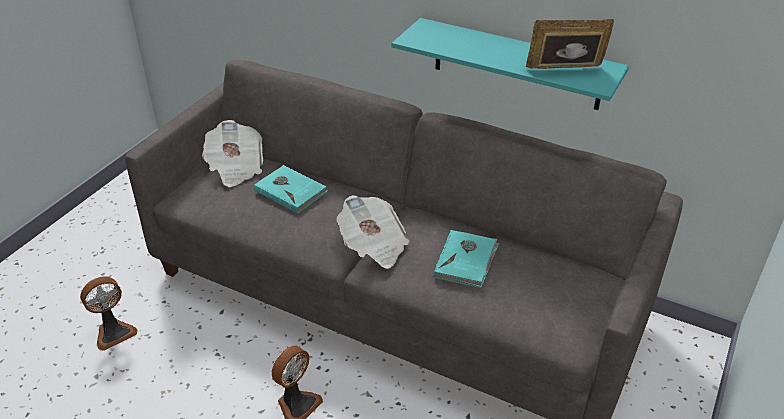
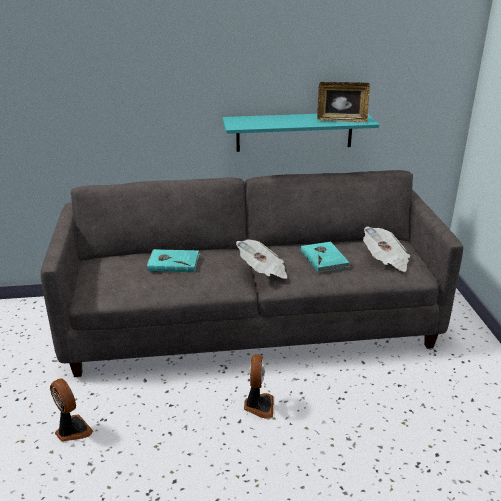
camera: 35 degrees left, 10 degrees down
fan [80,276,138,351] -> fan turned 60 degrees counterclockwise [50,378,93,442]
newspaper [202,120,263,187] -> newspaper moved to [363,227,410,272]
picture frame [526,19,614,69] -> picture frame turned 135 degrees counterclockwise [317,82,370,122]

